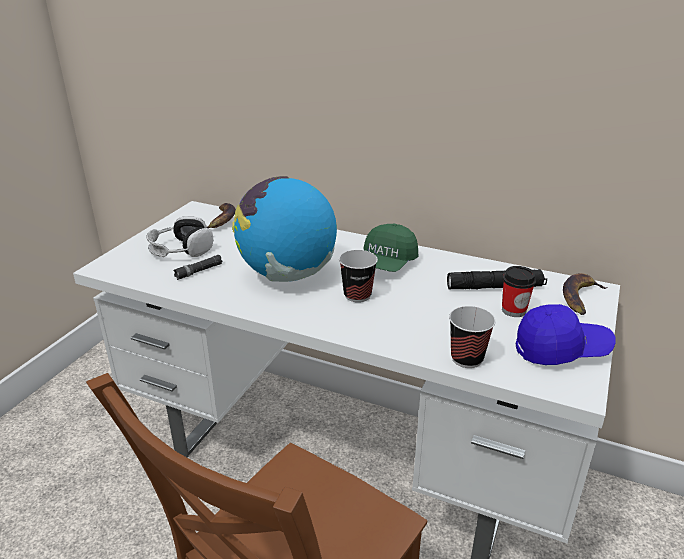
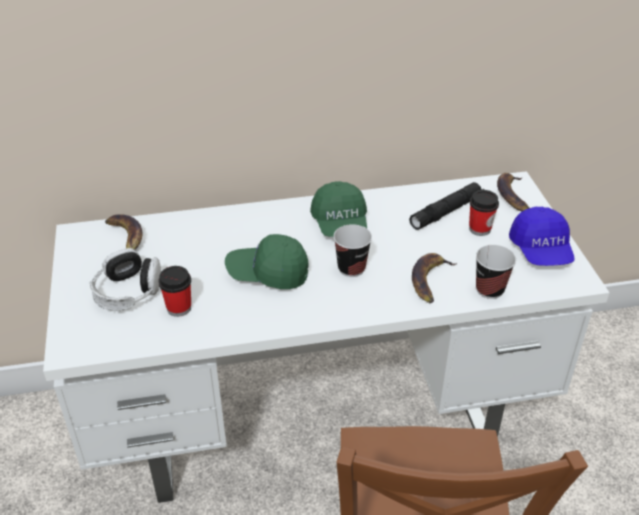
camera: 35 degrees left, 10 degrees up
black flashlight [173,255,223,280] -> cup [158,266,191,317]
globe [232,176,337,282] -> green cap [225,234,309,289]
blue cap [516,304,616,365] -> blue cap turned 120 degrees clockwise [509,207,575,266]
none -> banana [412,253,457,303]

